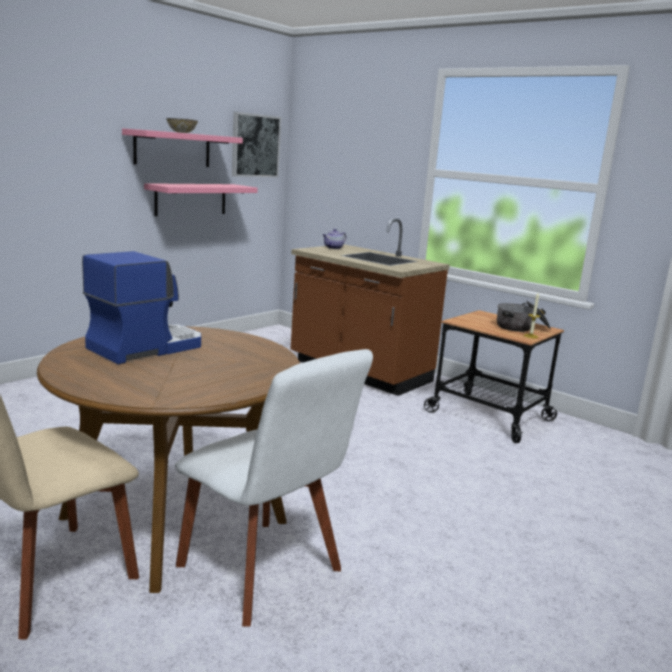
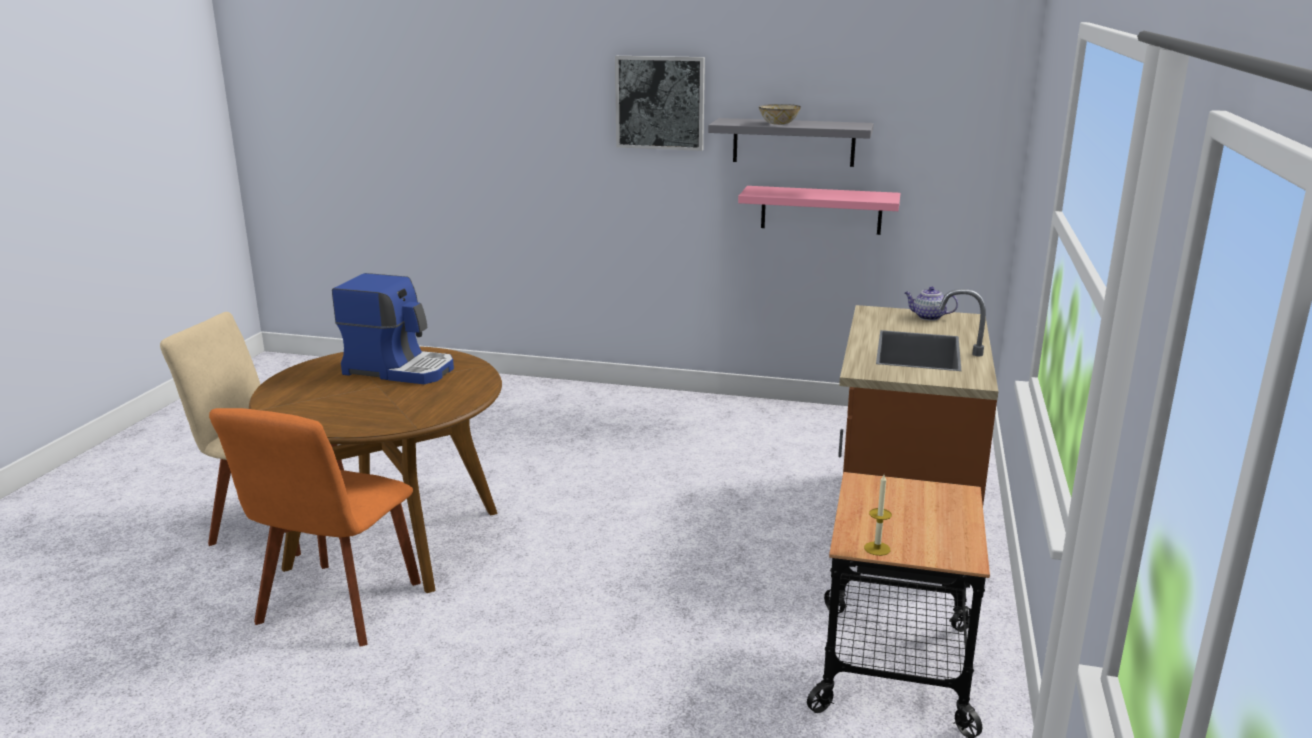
camera: 65 degrees right, 5 degrees up
pink shelf [122,128,243,167] -> grey shelf [708,118,874,167]
white chair [175,349,373,627] -> orange chair [209,408,421,647]
picture [232,112,281,178] -> picture moved to [615,56,705,151]
cooking pot [497,301,551,332] -> none

